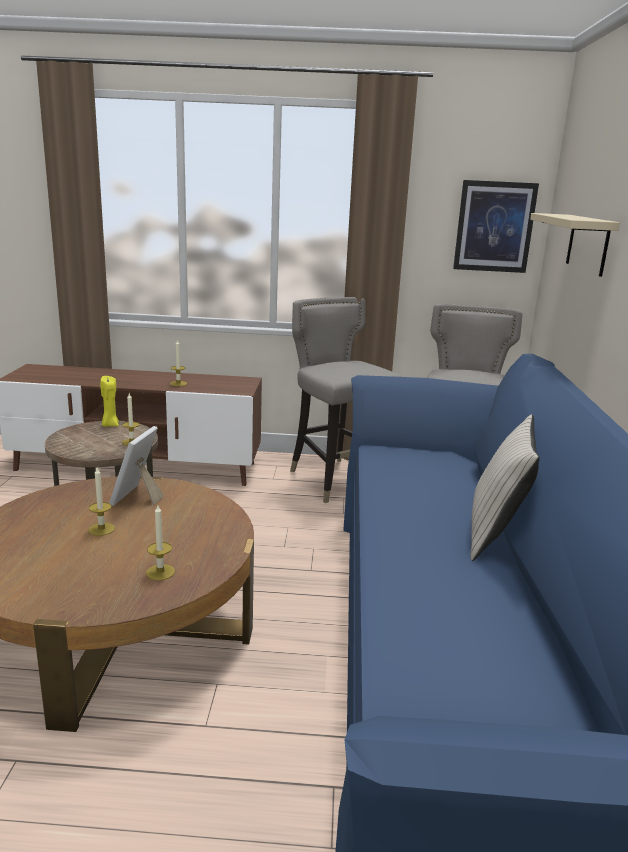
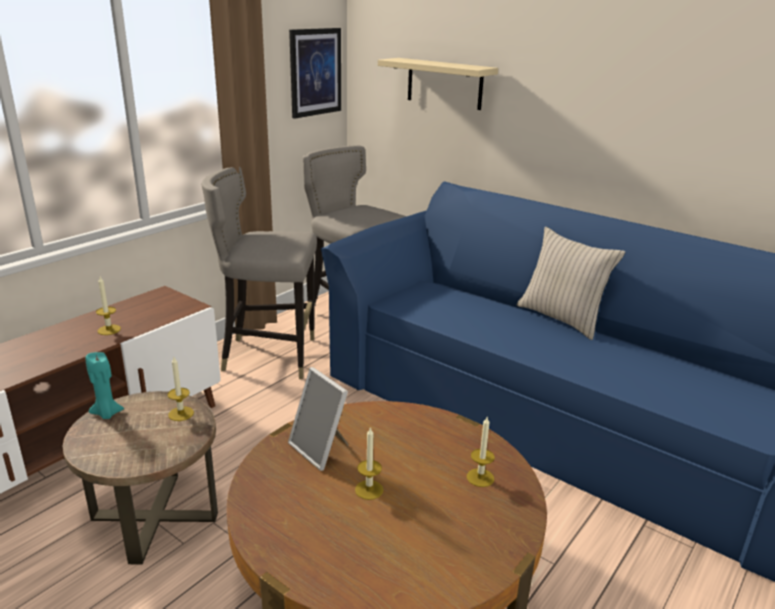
camera: 55 degrees left, 5 degrees up
yellow candle [100,376,119,427] -> turquoise candle [86,352,124,419]

